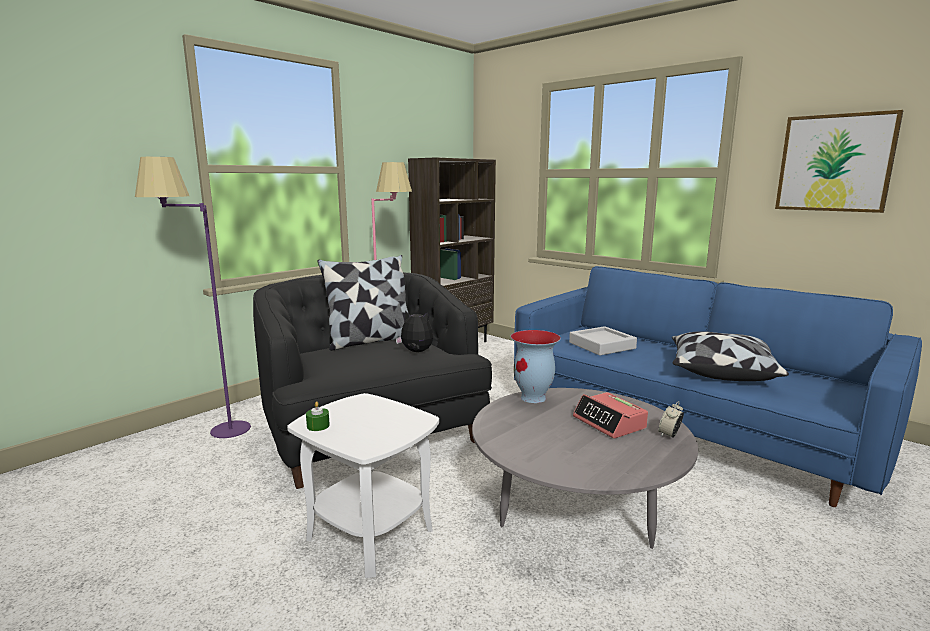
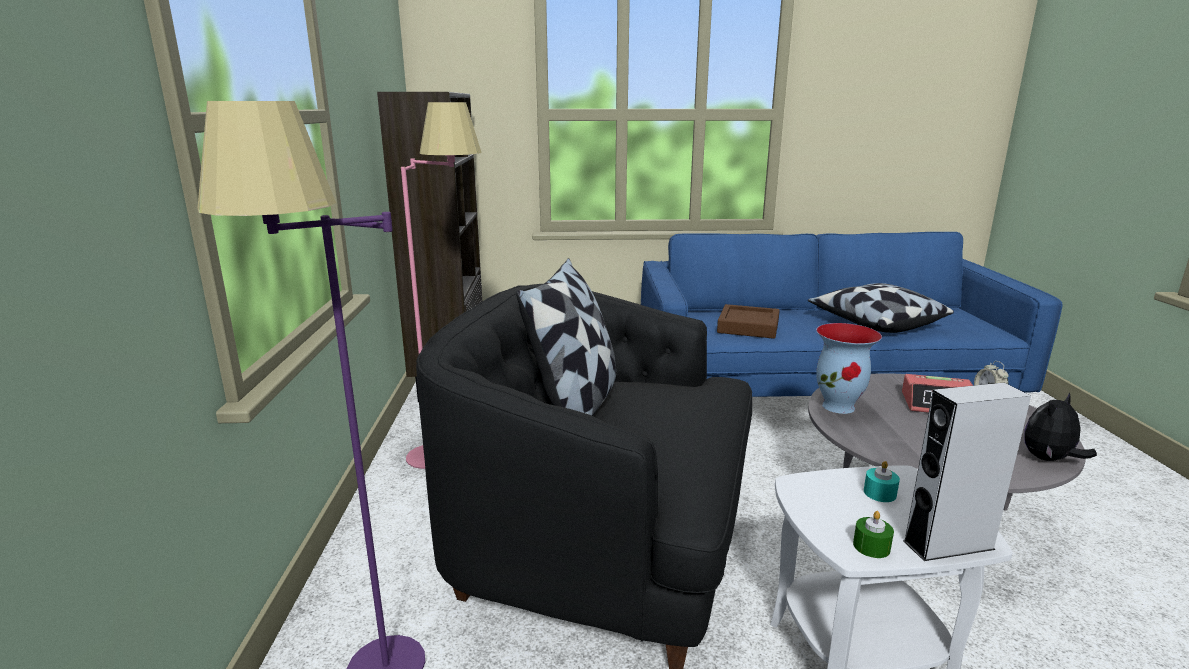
camera: 45 degrees left, 5 degrees up
plush toy [396,310,433,352] -> plush toy moved to [1024,392,1097,461]
grey tray [569,326,637,355] -> brown tray [717,304,780,339]
picture [775,110,904,213] -> none
none -> turquoise candle [864,461,900,502]
none -> grey speaker [903,383,1031,561]

